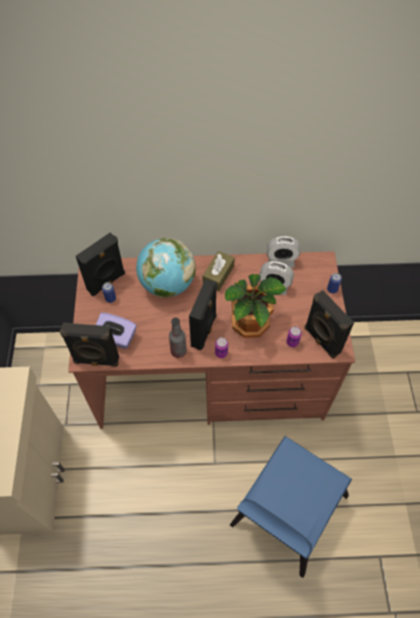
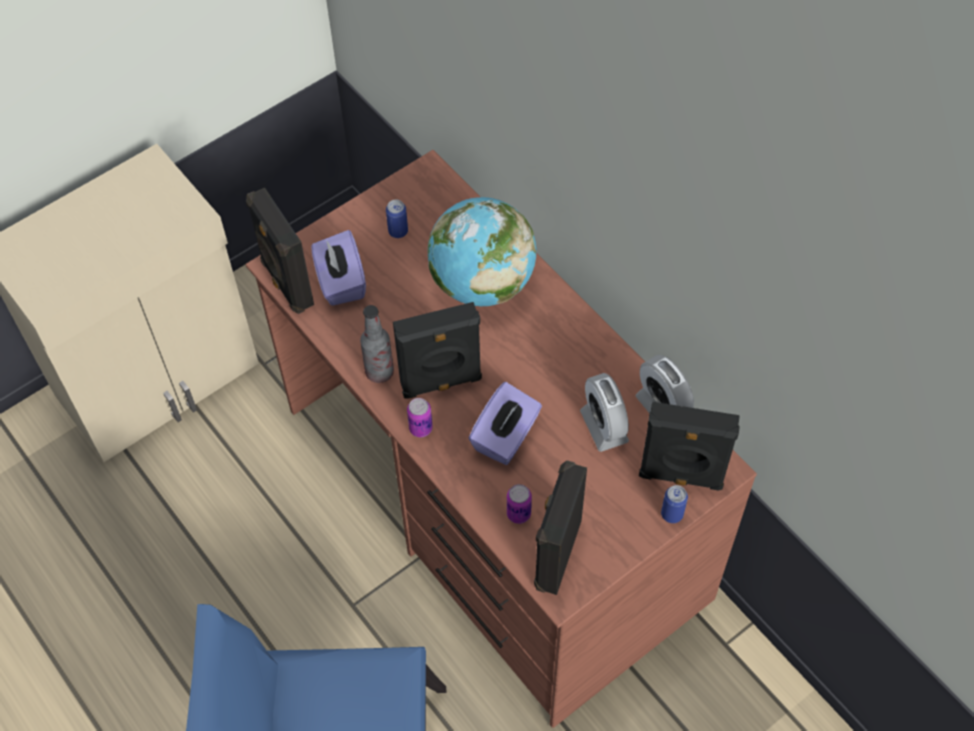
camera: 55 degrees right, 0 degrees up
black speaker [76,232,125,296] -> black speaker moved to [639,402,740,491]
brown tissue box [203,251,235,291] -> none
potted plant [225,274,286,338] -> purple tissue box [469,382,542,465]

